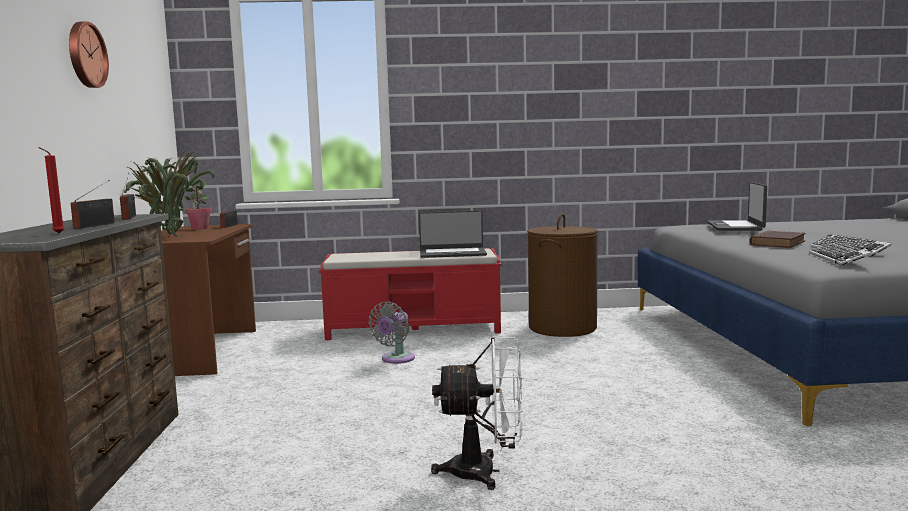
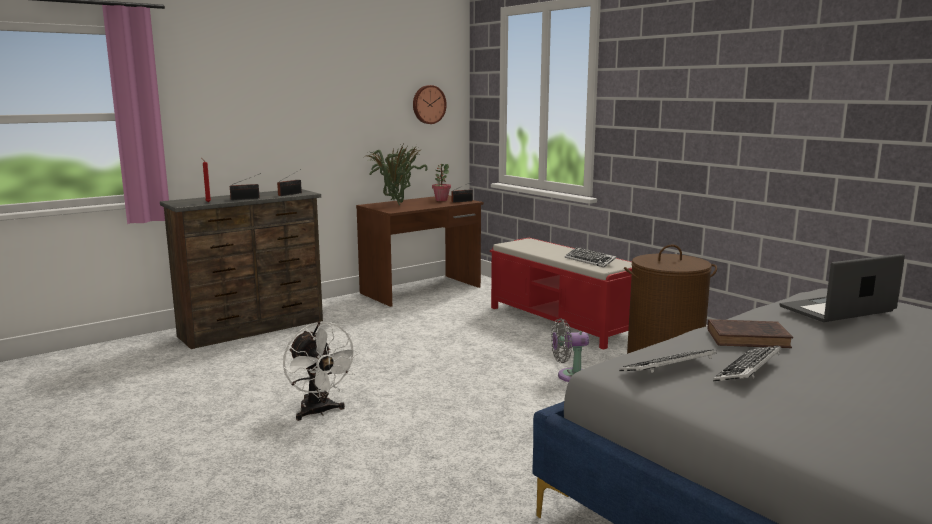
camera: 55 degrees right, 5 degrees up
wall clock [69,22,109,88] -> wall clock moved to [413,85,447,124]
grey fan [369,302,415,364] -> grey fan moved to [551,318,589,382]
laptop [419,211,487,258] -> keyboard [565,247,617,267]

